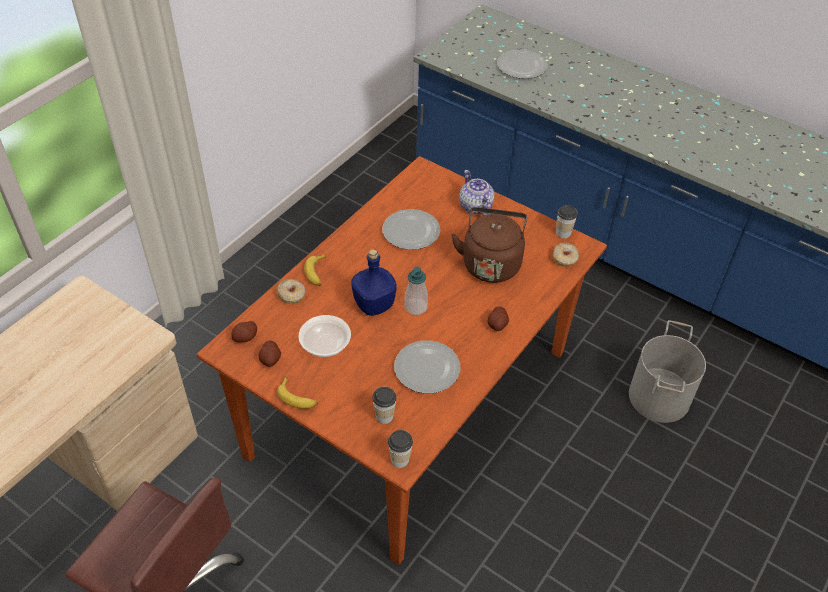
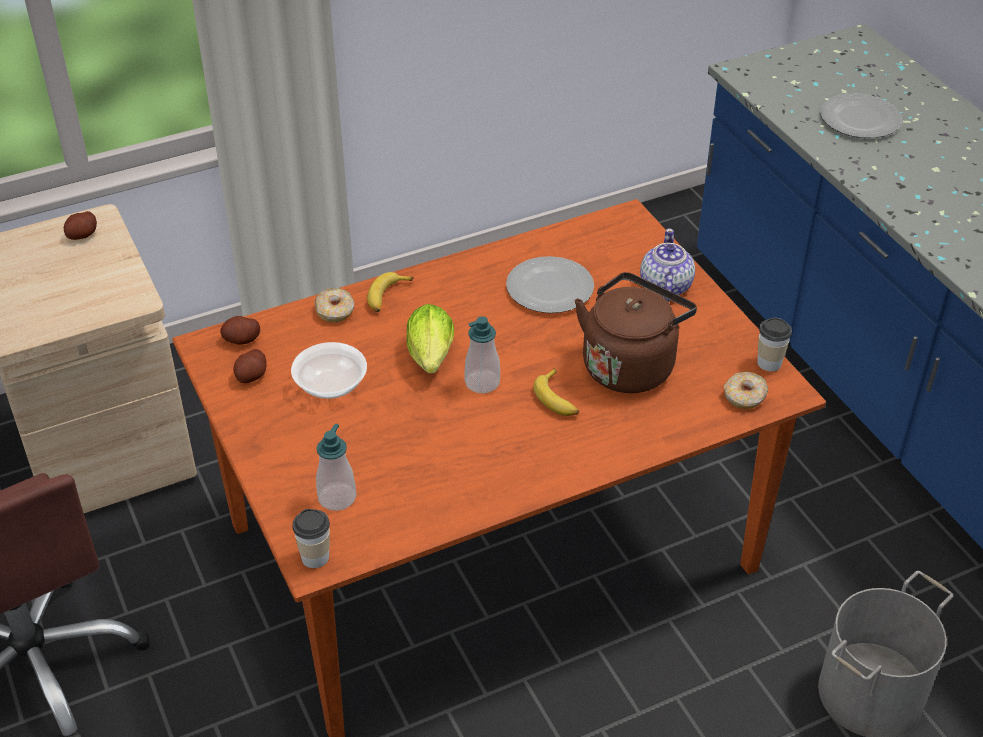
camera: 30 degrees right, 5 degrees down
banana [277,376,318,409] -> banana moved to [533,368,579,416]
blue bottle [351,249,397,316] -> lettuce [406,304,454,373]
cup [372,387,397,424] -> soap dispenser [316,424,356,511]
plate [394,340,461,394] -> none
potato [488,306,509,331] -> potato moved to [64,211,97,240]

